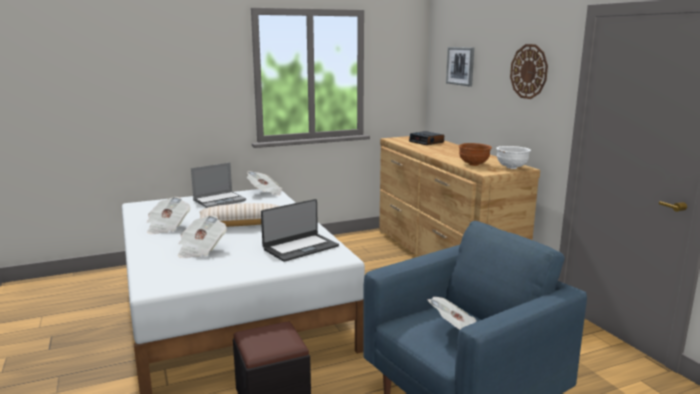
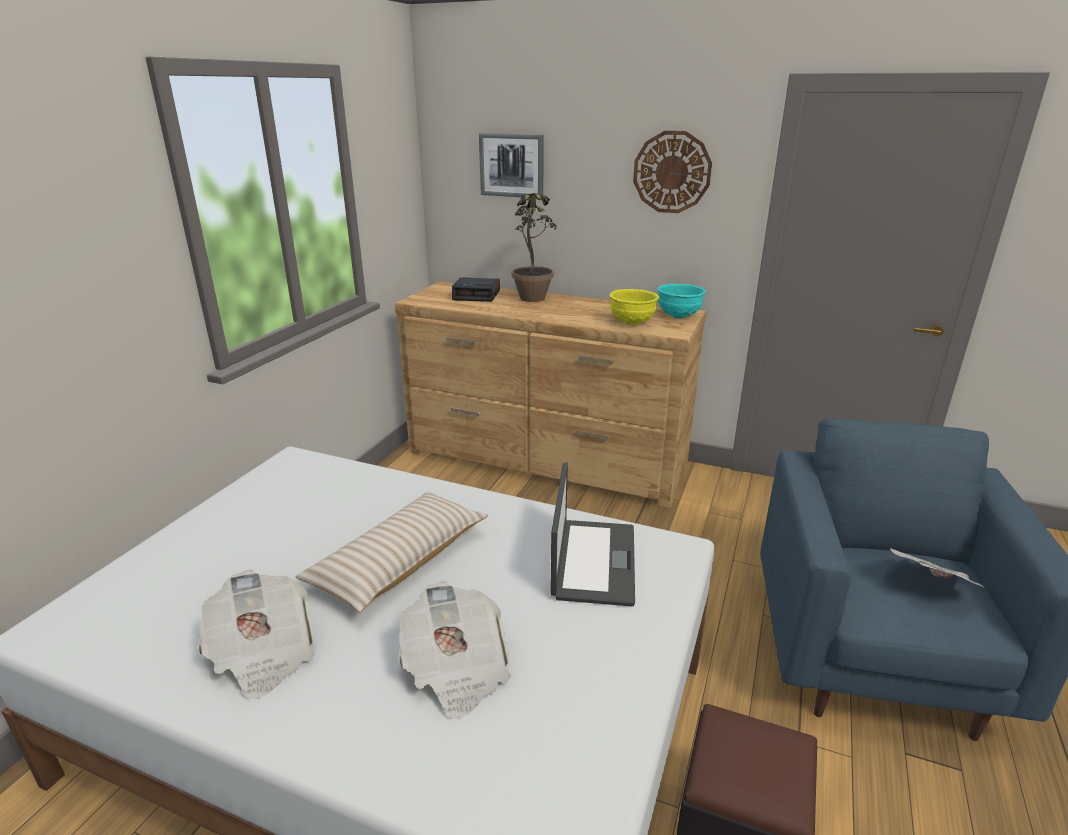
camera: 45 degrees left, 10 degrees up
laptop [191,163,246,208] -> none
newspaper [247,171,282,196] -> none
brown bowl [459,143,492,166] -> yellow bowl [610,289,659,325]
white bowl [496,146,531,169] -> turquoise bowl [657,284,706,318]
none -> potted plant [511,193,557,302]

